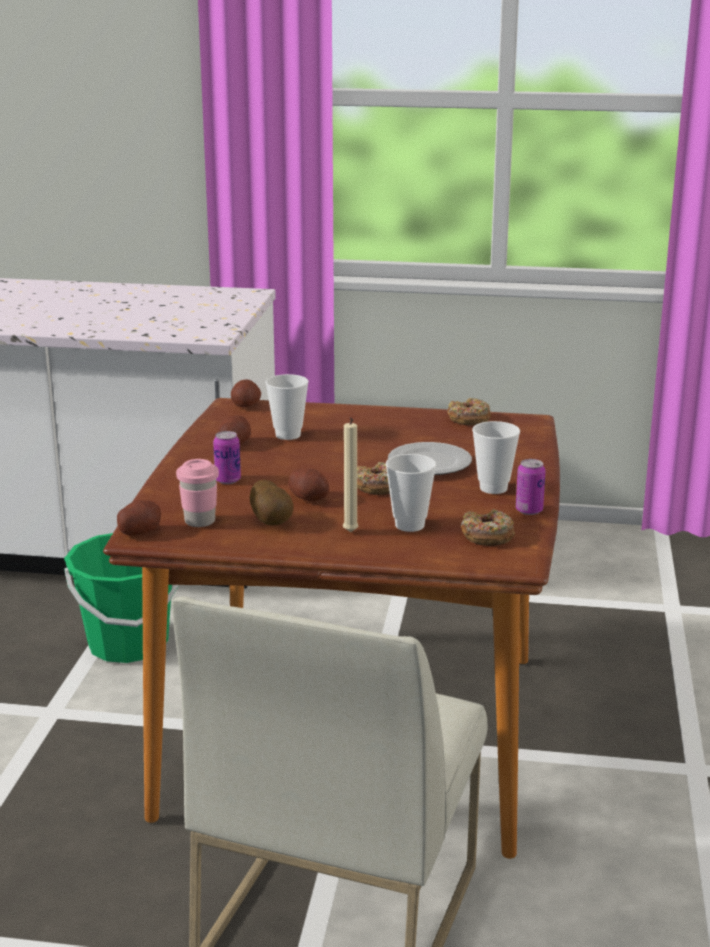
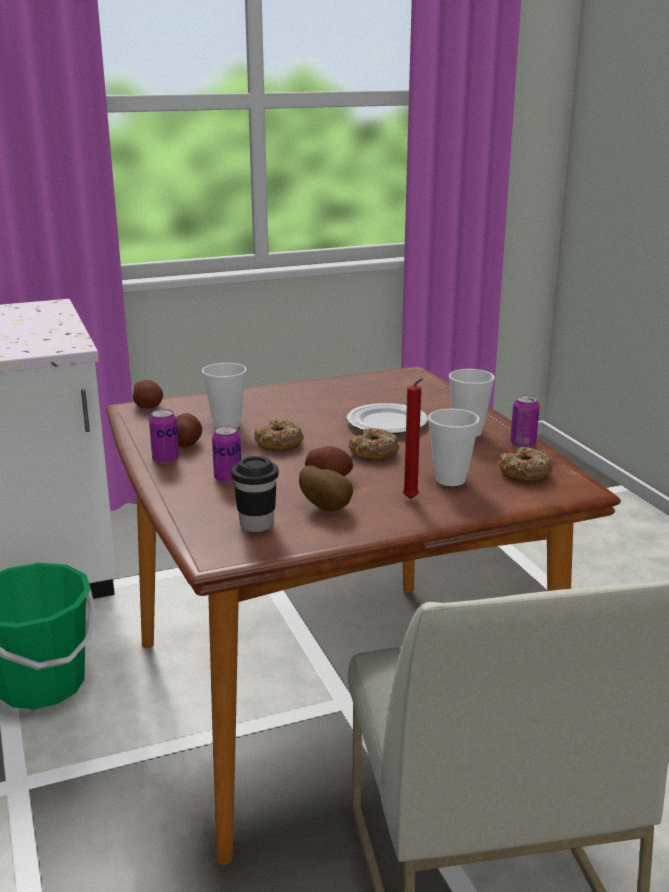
camera: 30 degrees left, 0 degrees up
potato [117,500,161,536] -> none
pink cup [176,459,219,527] -> black cup [231,456,279,532]
beige candle [343,417,358,532] -> red candle [403,378,423,499]
donut [447,398,491,425] -> donut moved to [254,419,304,451]
none -> can [149,409,179,464]

